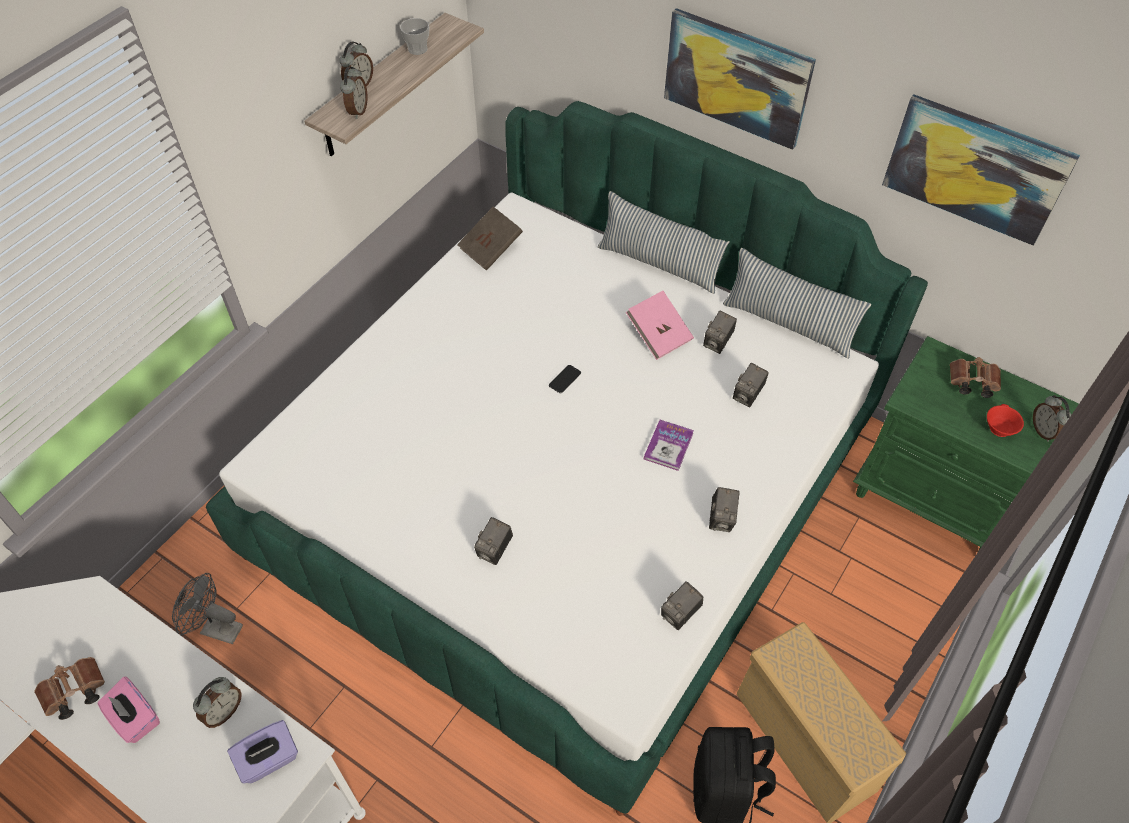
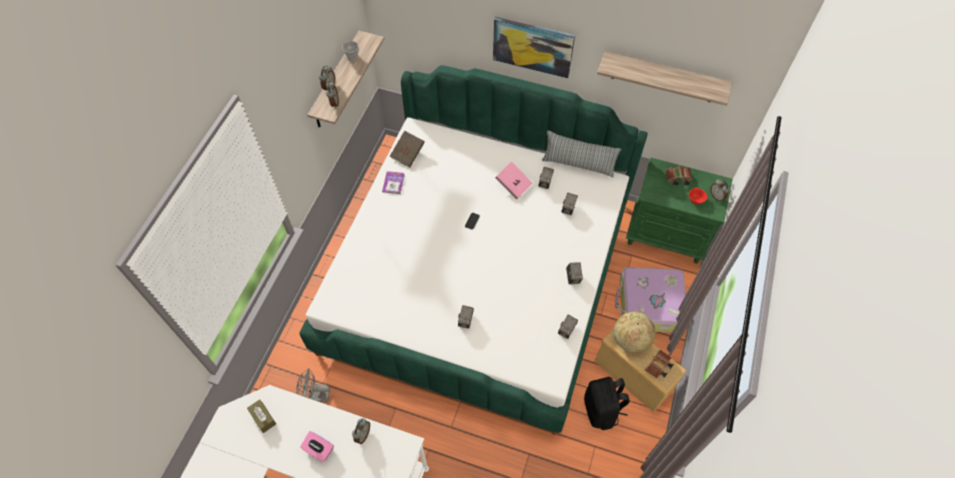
camera: 15 degrees left, 5 degrees up
brown binoculars [34,657,105,720] -> brown binoculars moved to [645,350,674,378]
purple tissue box [227,720,298,784] -> none
pillow [598,191,730,294] -> none
book [644,420,694,471] -> book moved to [382,171,405,194]
picture [882,94,1080,246] -> shelf [597,51,732,106]
none -> brown tissue box [247,399,276,433]
none -> globe [614,311,656,353]
none -> suitcase [615,267,686,333]

